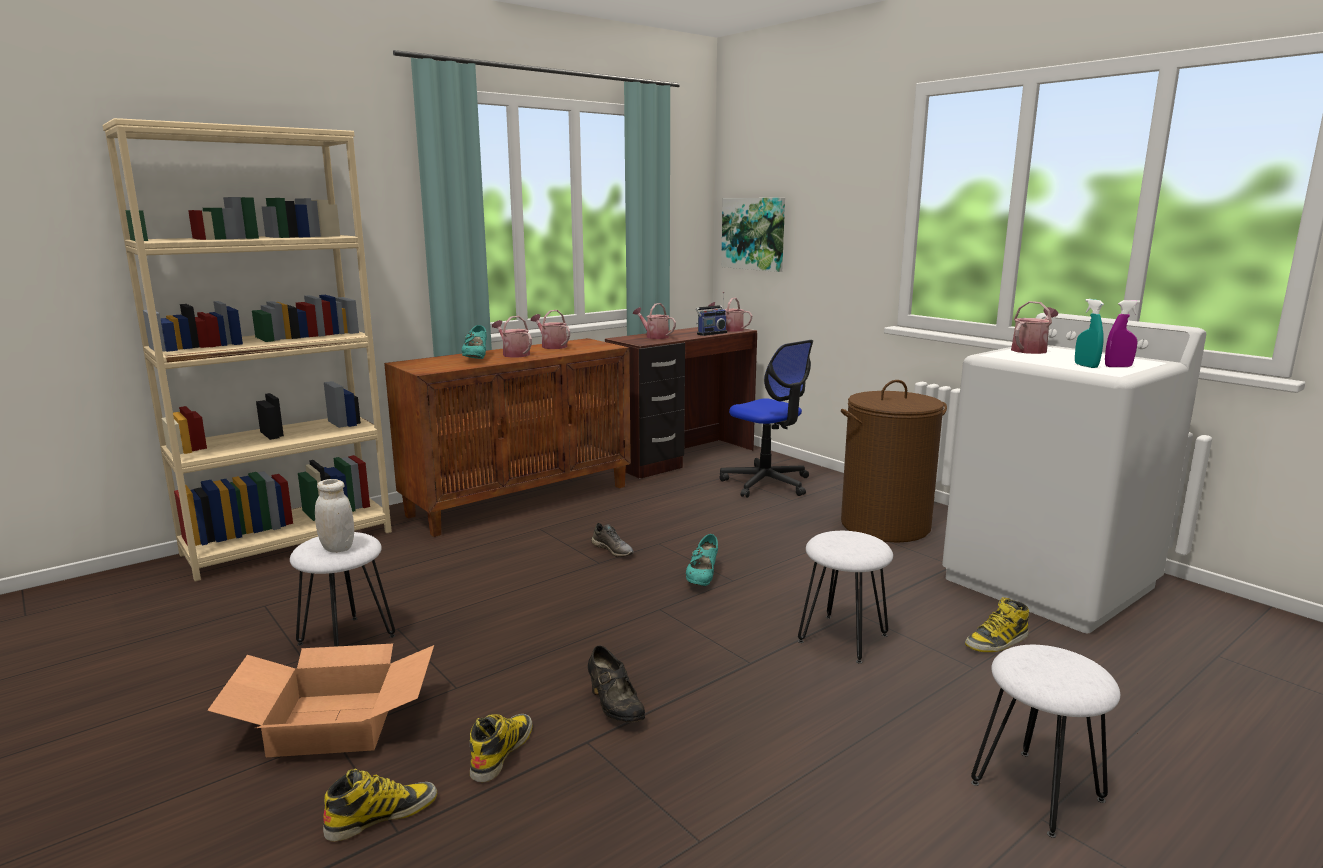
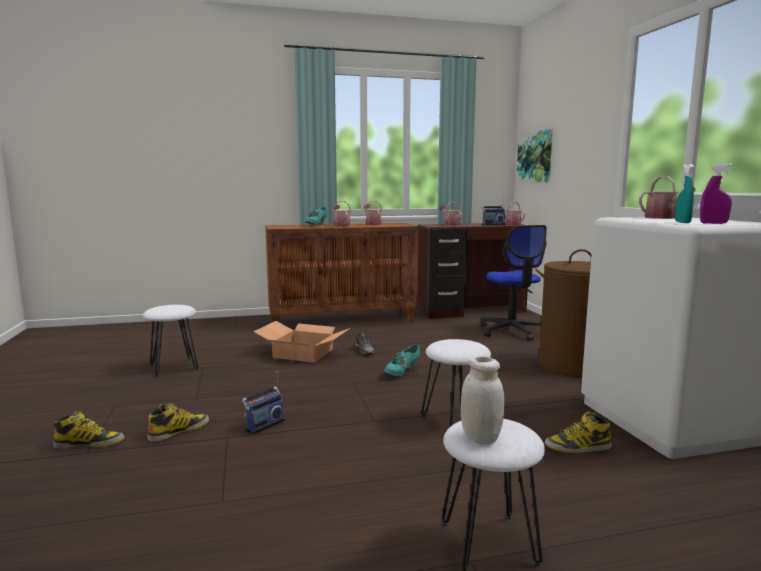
camera: 25 degrees right, 5 degrees down
beige bookcase [102,118,392,582] -> none
cardboard box [207,644,434,757] -> cardboard box moved to [253,321,351,363]
white jar [315,479,354,553] -> white jar moved to [461,356,504,445]
black shoe [588,646,645,722] -> radio [242,372,285,435]

